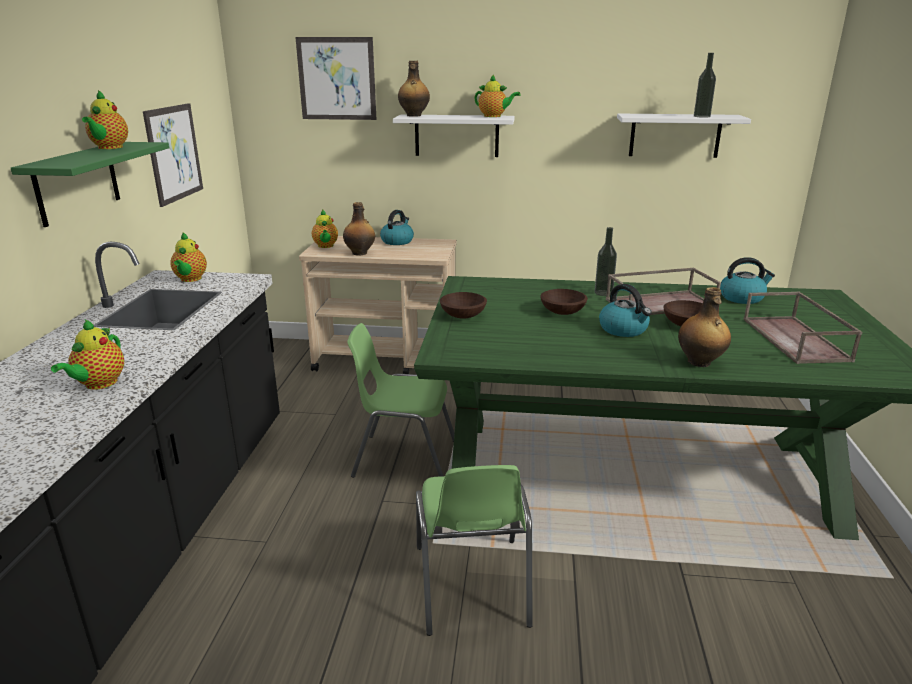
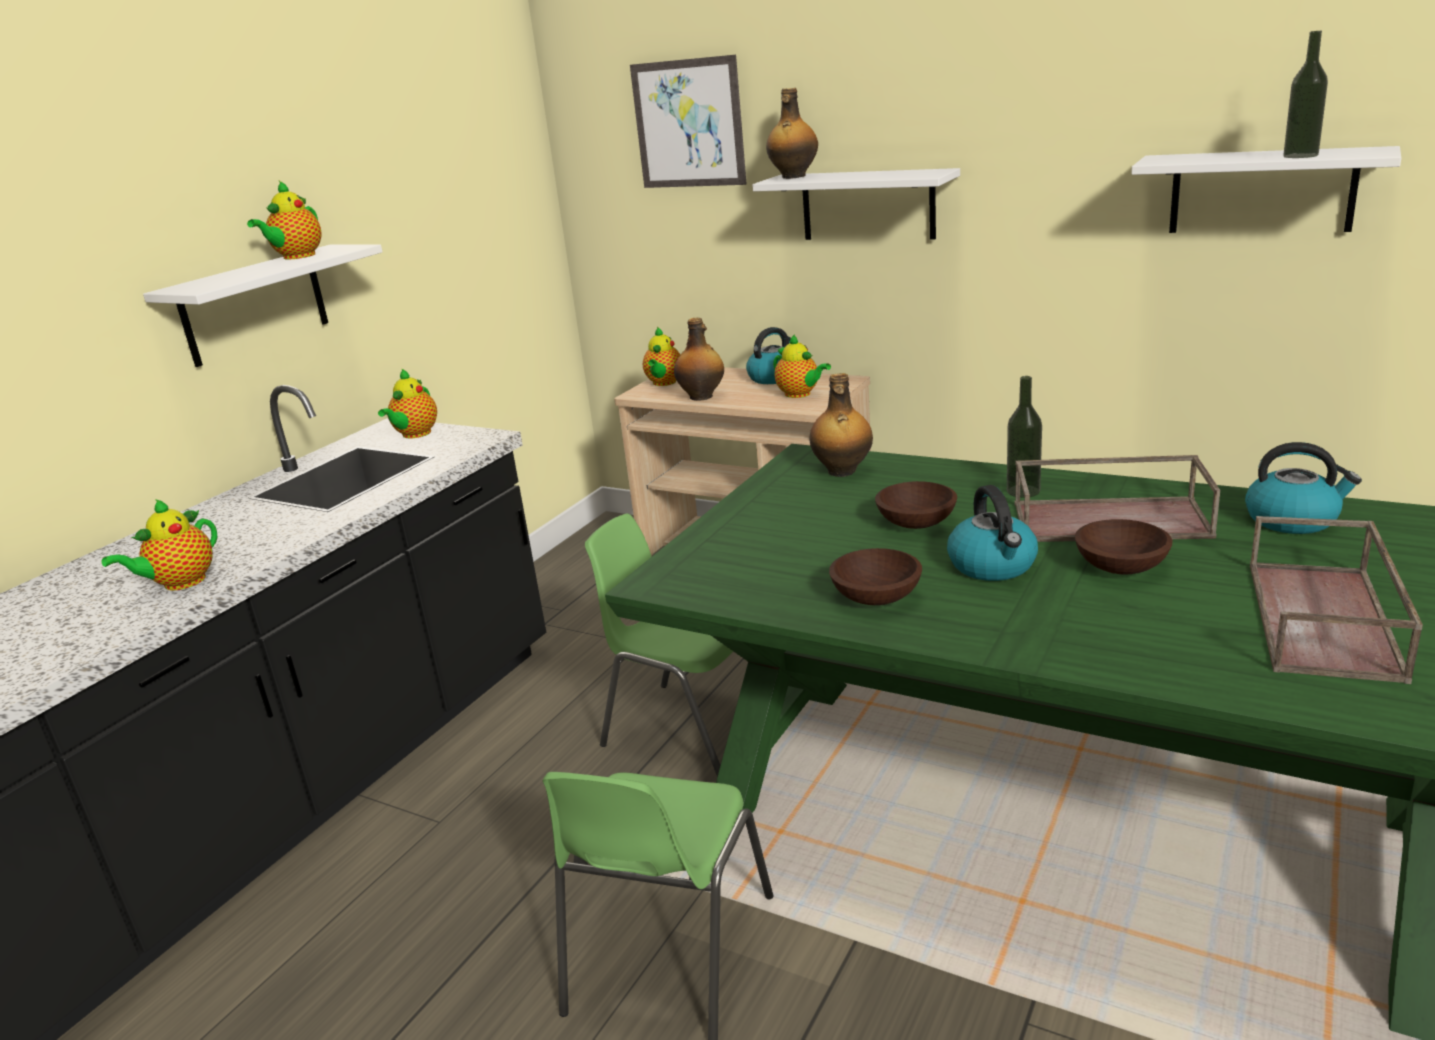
camera: 25 degrees right, 0 degrees up
green shelf [11,142,169,227] -> white shelf [143,244,383,367]
picture [143,103,203,207] -> none
brown bowl [440,292,487,319] -> brown bowl moved to [829,548,922,605]
teapot [474,75,521,117] -> teapot moved to [773,334,831,398]
bottle [678,287,731,367] -> bottle moved to [809,373,873,477]

